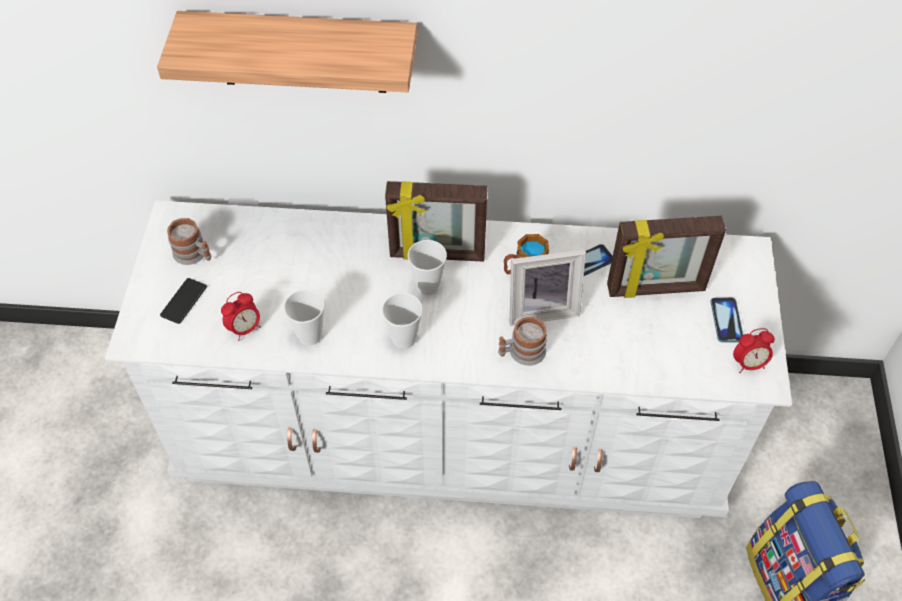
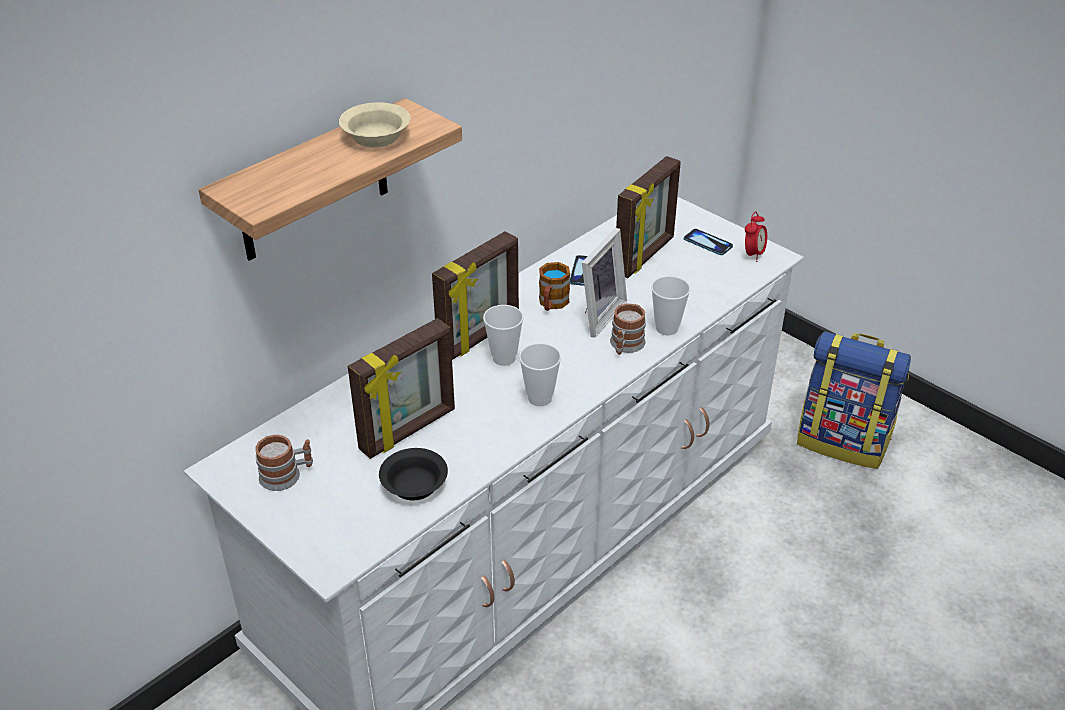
camera: 50 degrees left, 15 degrees down
phone [160,278,207,324] -> none
alarm clock [221,292,261,341] -> black bowl [379,448,448,500]
cup [284,289,325,346] -> cup moved to [651,276,691,335]
none -> beige bowl [339,102,411,147]
none -> picture frame [348,318,455,459]

